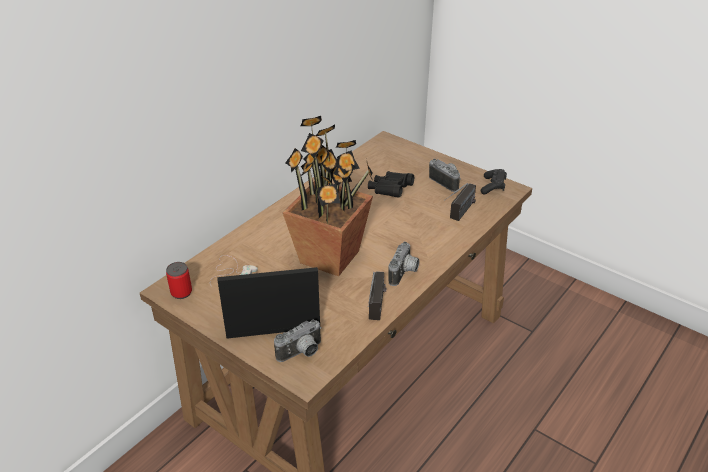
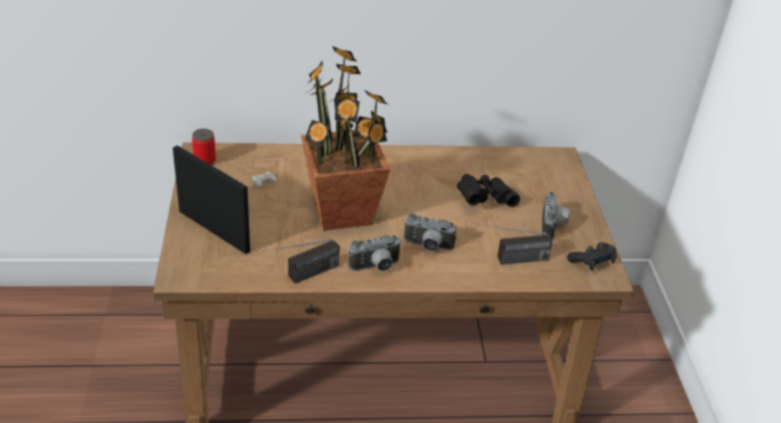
camera: 45 degrees right, 0 degrees up
camera [274,320,322,362] -> camera moved to [404,213,457,251]

